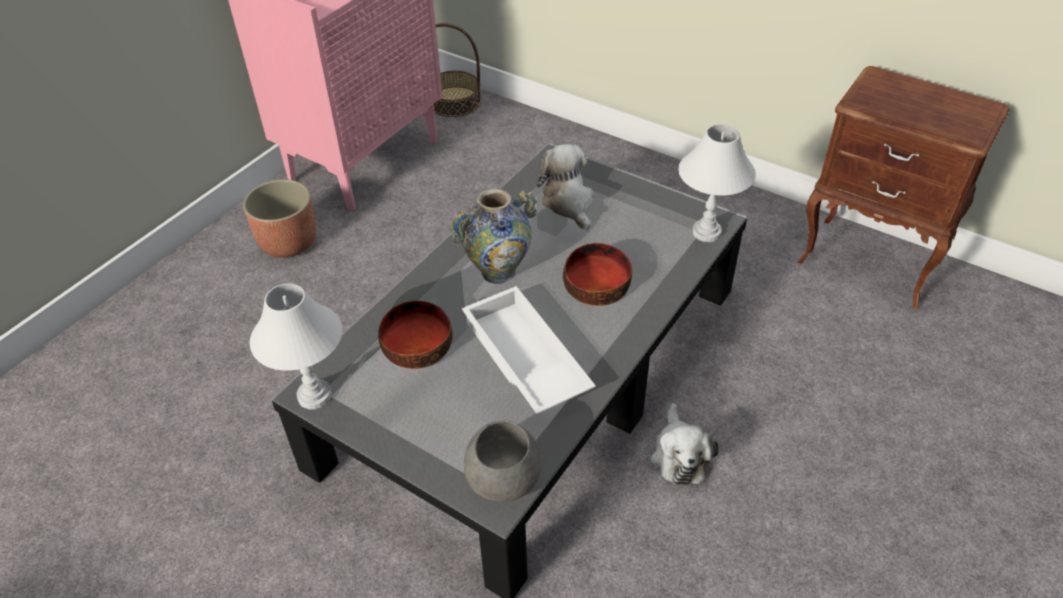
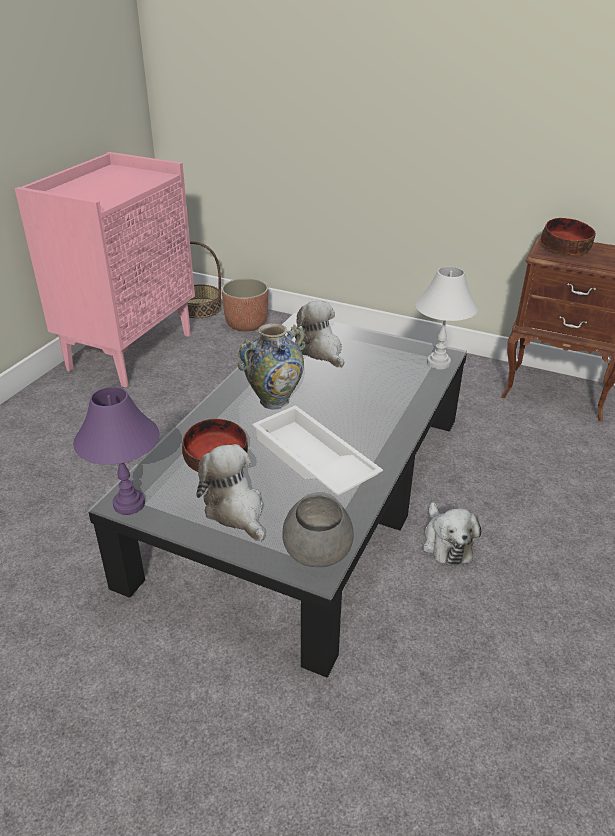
camera: 10 degrees left, 10 degrees down
planter [243,179,316,258] -> planter moved to [221,278,268,331]
white table lamp [250,284,342,410] -> purple table lamp [73,387,159,515]
bowl [563,243,632,306] -> bowl moved to [541,218,596,255]
none -> plush toy [196,444,265,542]

